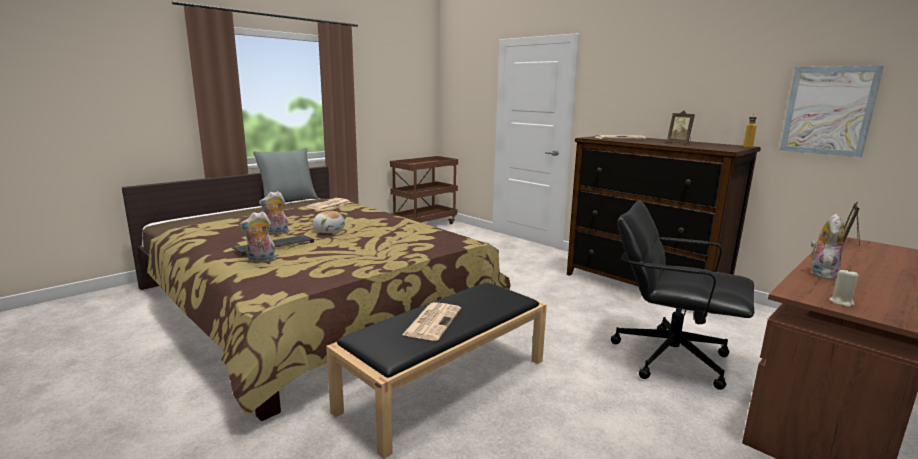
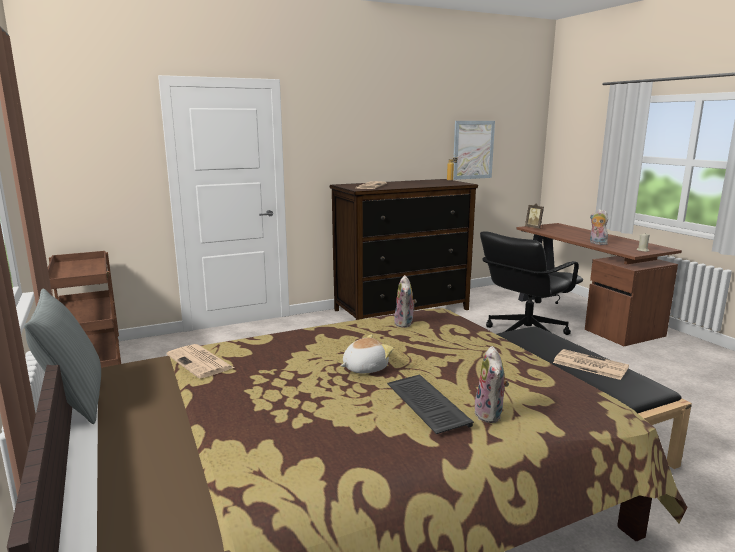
camera: 70 degrees left, 0 degrees up
plush toy [259,191,289,235] -> plush toy moved to [394,275,417,328]
picture frame [667,110,695,144] -> none

